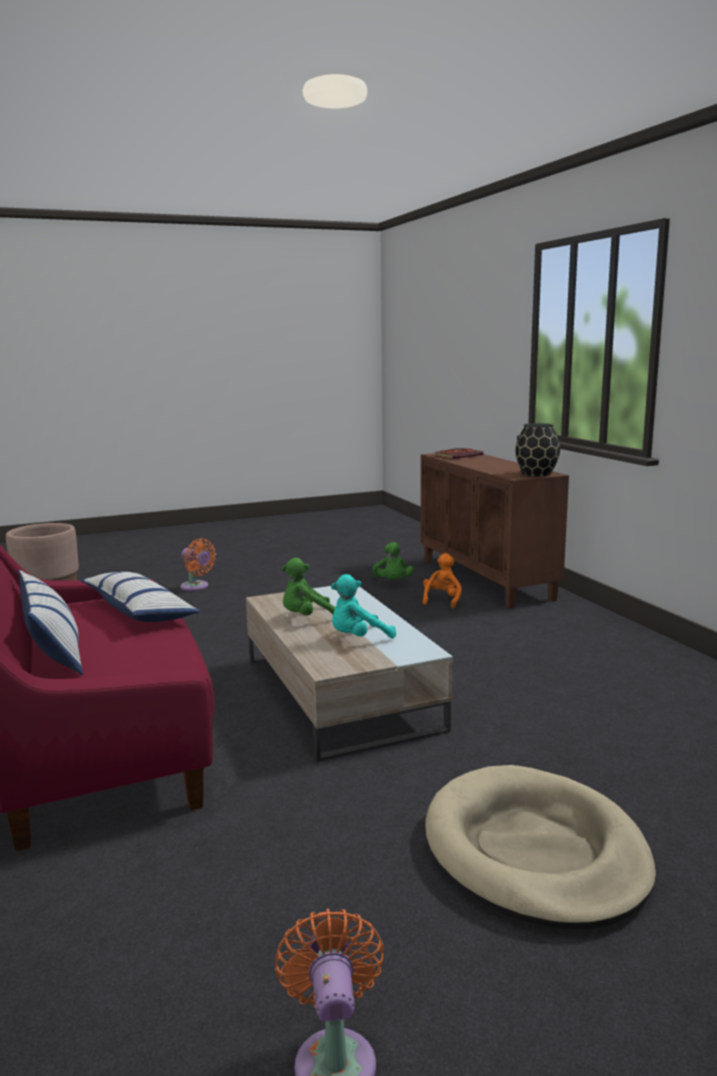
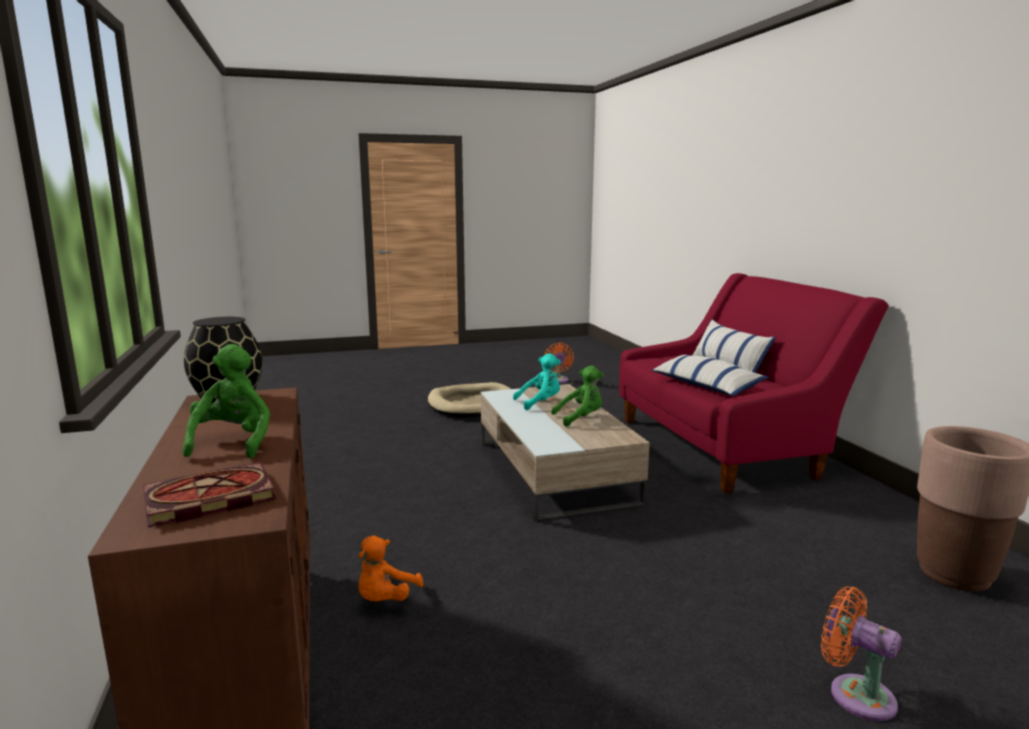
camera: 175 degrees left, 0 degrees up
green plush toy [372,542,414,579] -> green plush toy moved to [183,344,270,458]

